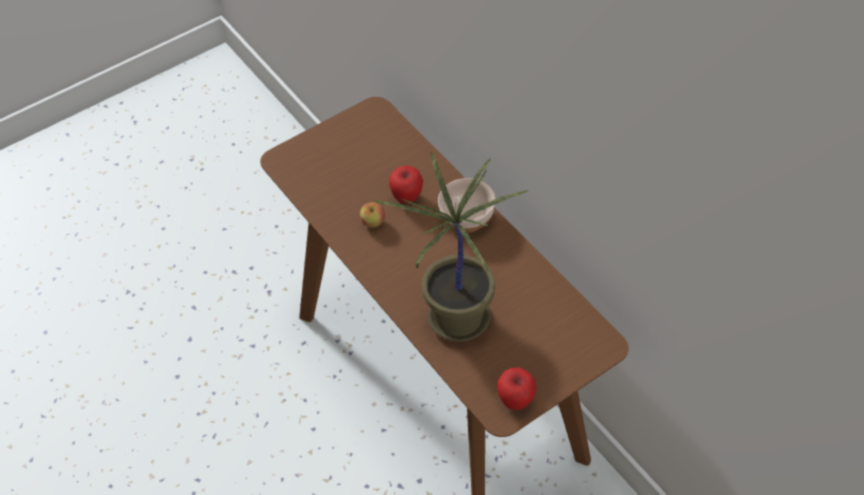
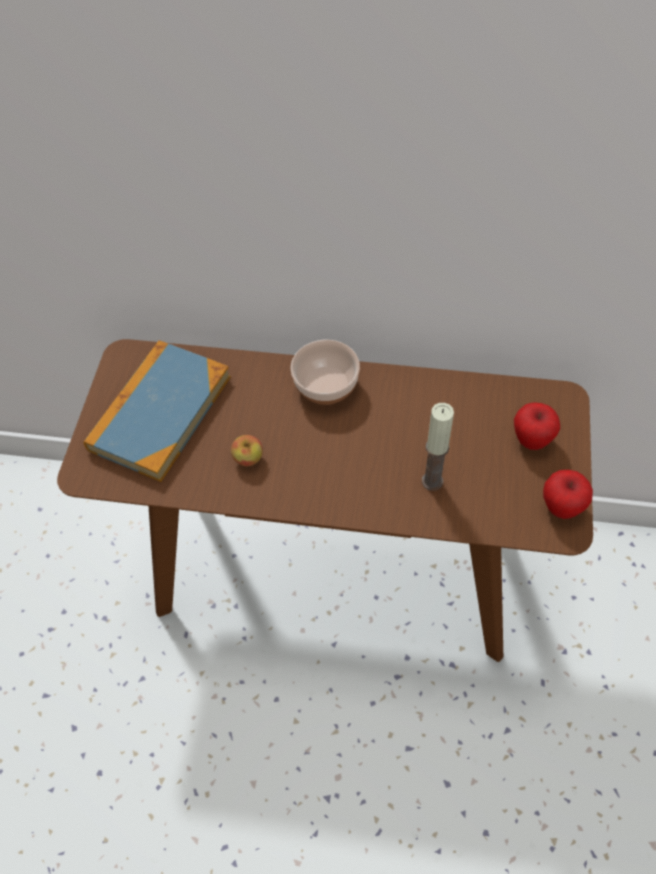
camera: 45 degrees left, 5 degrees up
potted plant [373,152,528,342] -> candle [422,403,454,491]
apple [389,166,423,203] -> apple moved to [514,402,560,450]
none -> book [83,340,231,482]

